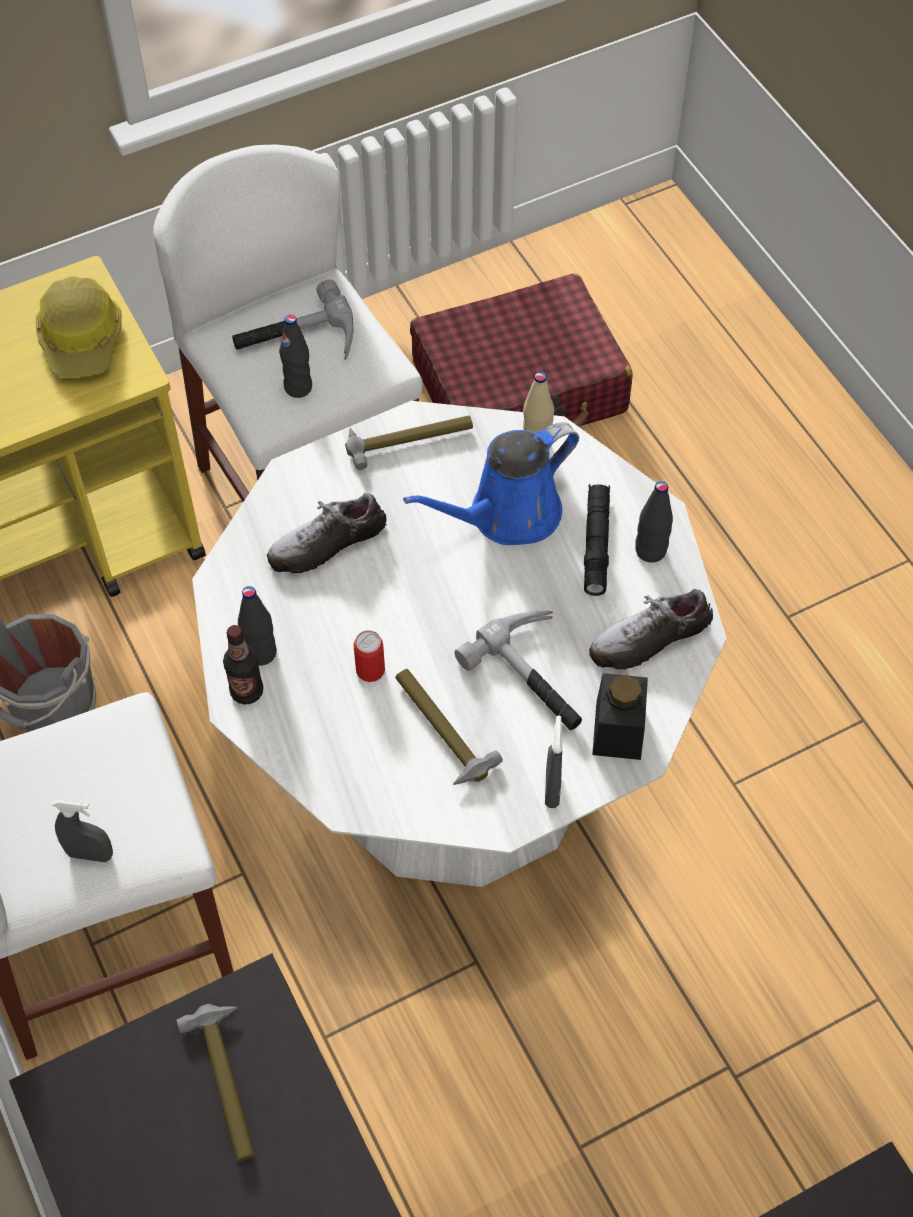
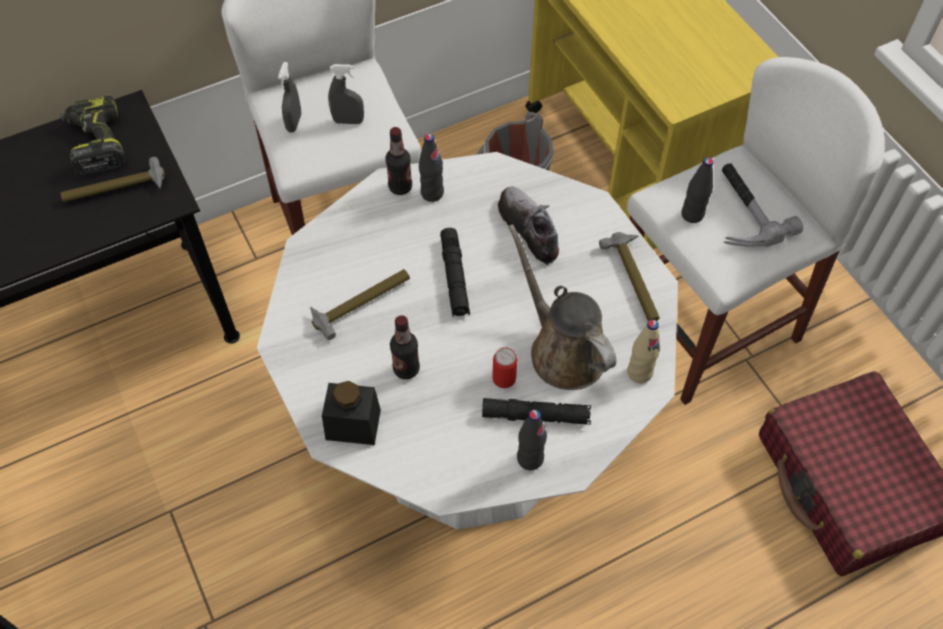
camera: 90 degrees right, 0 degrees up
hard hat [36,276,121,378] -> none
can [353,630,385,682] -> can moved to [492,347,517,388]
blue watering can [403,422,579,545] -> brown watering can [508,224,616,390]
hammer [455,611,582,730] -> bottle [390,315,420,379]
grey spray bottle [545,716,563,808] -> grey spray bottle moved to [328,64,364,124]
shoe [589,589,713,669] -> none
none -> power drill [60,96,125,176]
none -> black flashlight [440,228,470,317]

